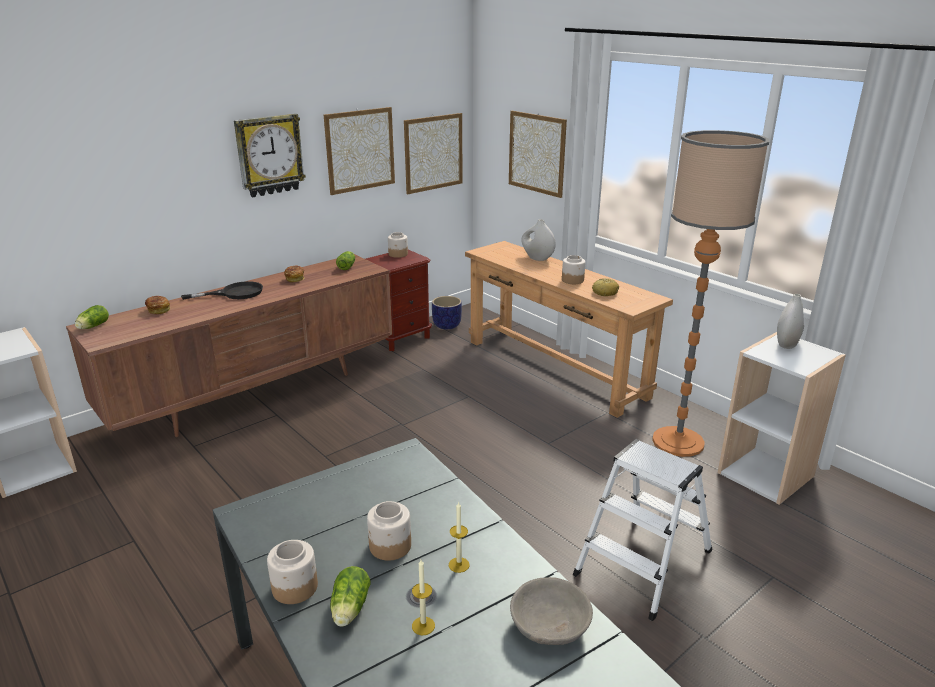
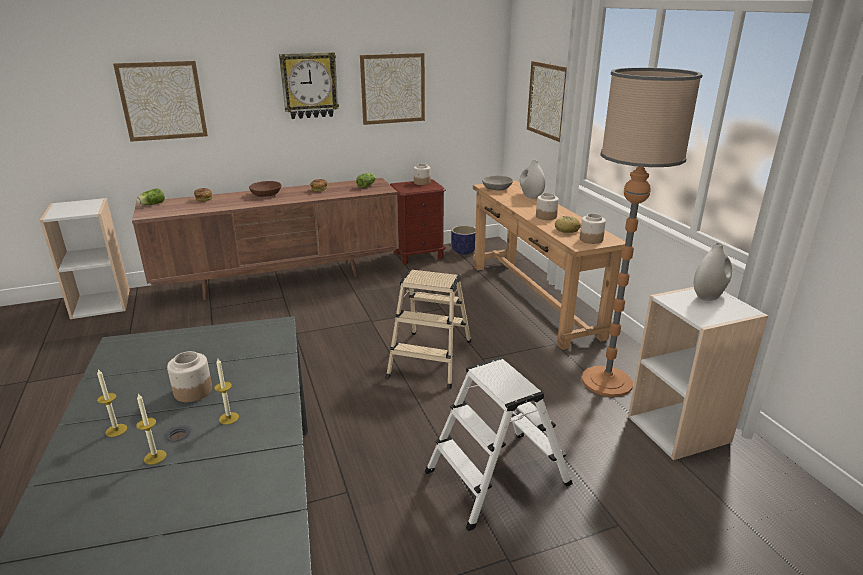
camera: 20 degrees right, 0 degrees up
black frying pan [181,281,263,300] -> brown bowl [249,181,282,197]
jar [267,540,318,604] -> jar moved to [580,214,606,244]
lettuce [330,566,371,627] -> candle [97,369,127,437]
picture [404,113,462,194] -> picture moved to [113,61,208,142]
grey bowl [510,577,593,645] -> grey bowl moved to [482,175,513,190]
none -> beige step ladder [385,269,471,390]

